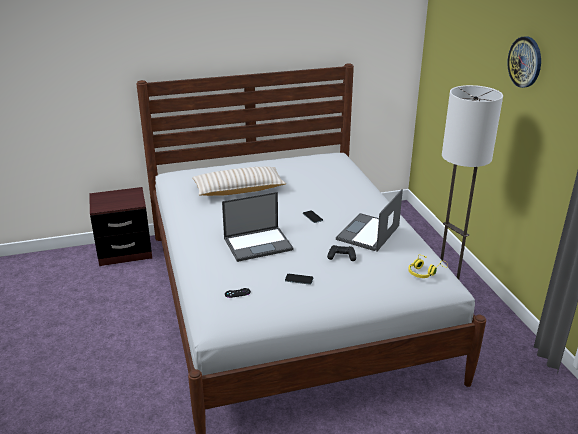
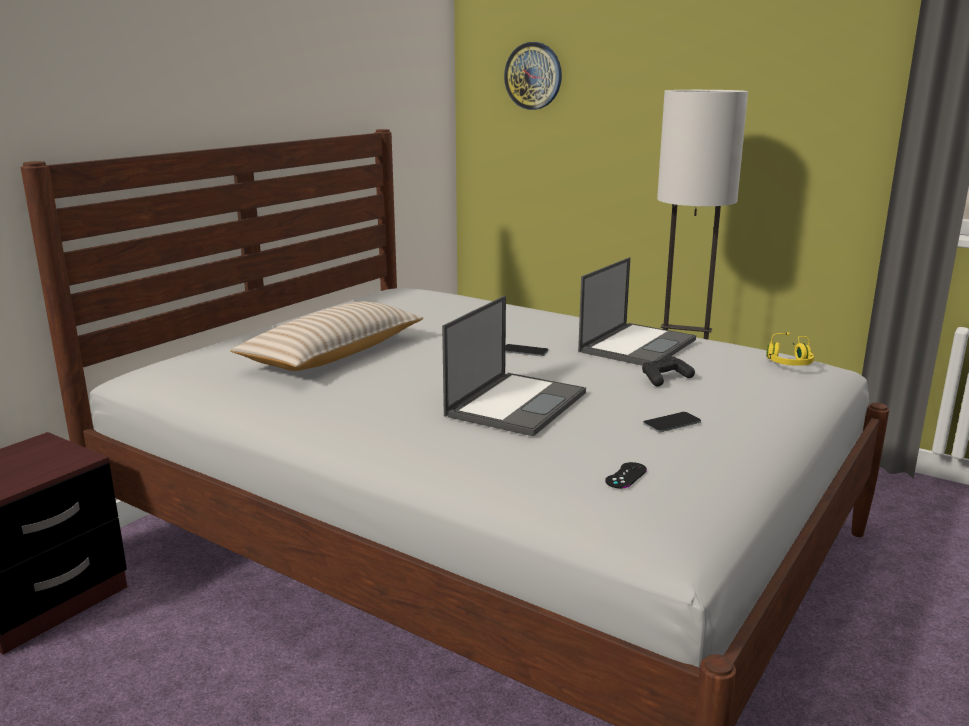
camera: 40 degrees left, 10 degrees down
laptop [336,189,403,252] -> laptop turned 135 degrees counterclockwise [578,257,696,366]
wall clock [507,36,541,88] -> wall clock moved to [504,42,562,110]

